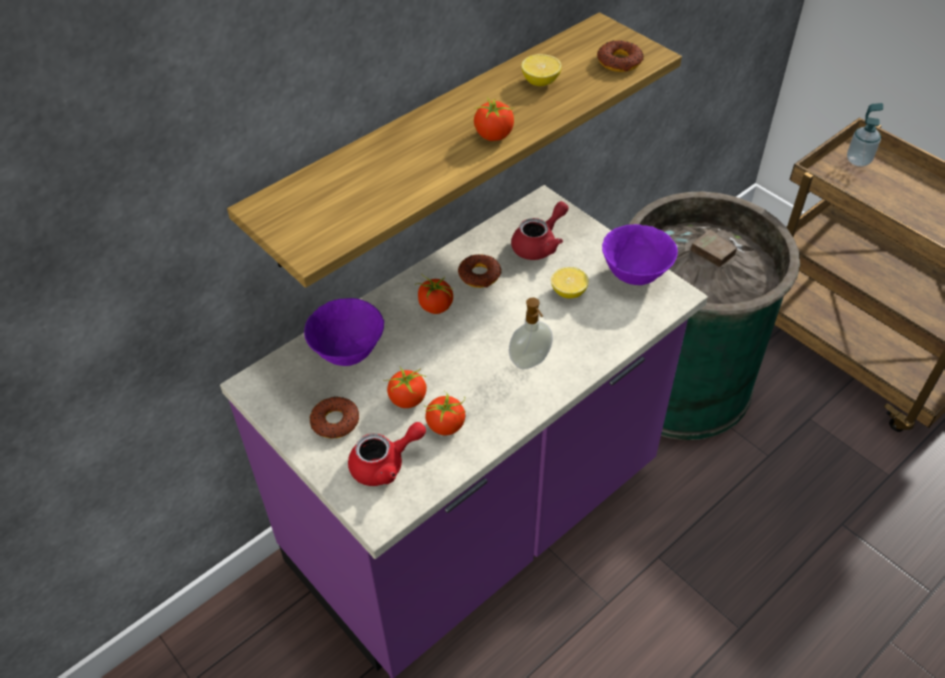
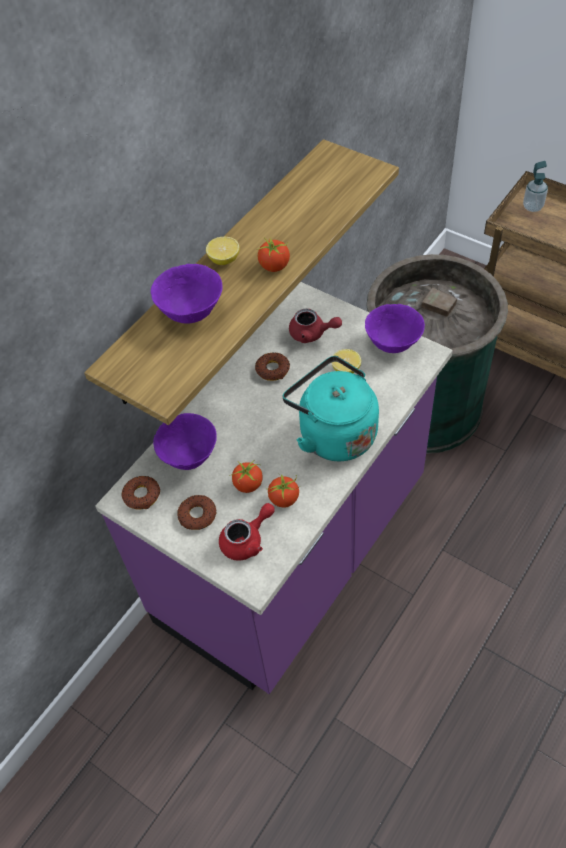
camera: 10 degrees left, 5 degrees up
tomato [415,274,453,314] -> none
soap dispenser [509,297,553,369] -> turquoise kettle [283,356,379,461]
red teapot [511,201,569,260] -> red teapot turned 75 degrees clockwise [289,309,342,343]
lemon [521,54,562,86] -> lemon moved to [206,237,240,265]
donut [597,40,644,72] -> donut moved to [122,476,160,509]
none -> purple bowl [151,264,223,323]

